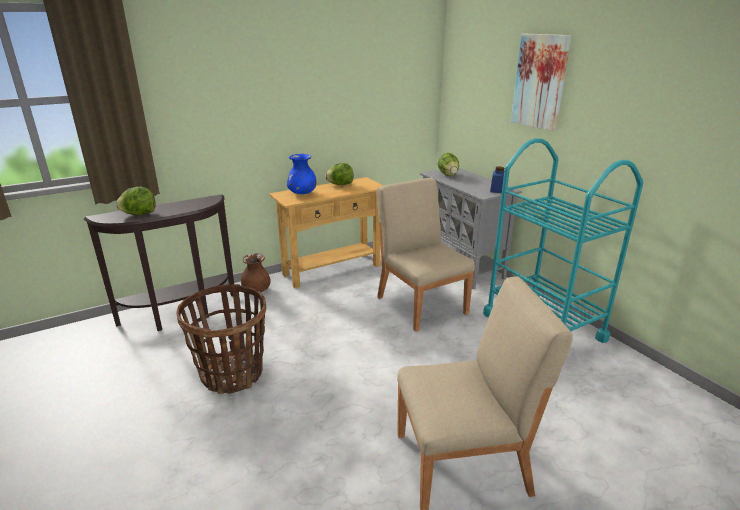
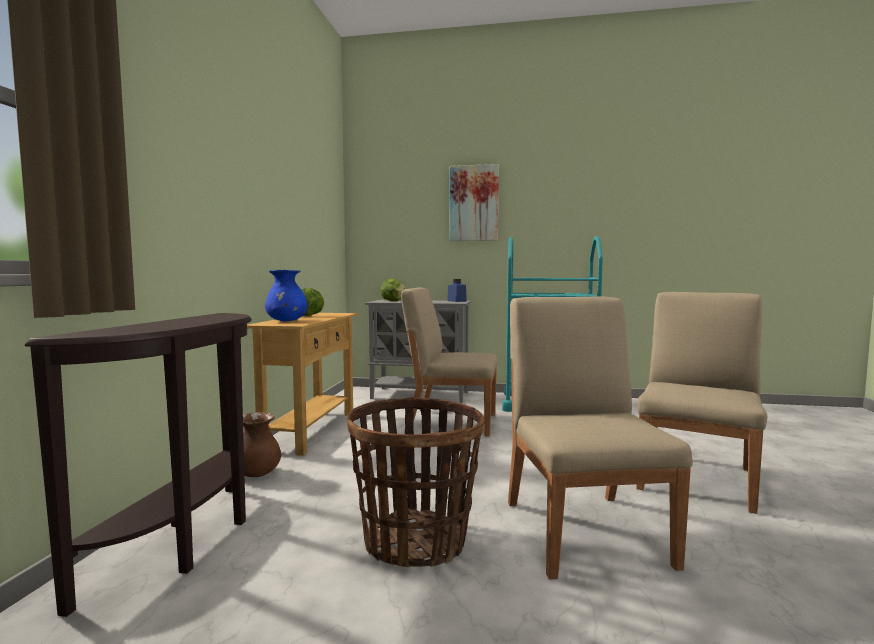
camera: 50 degrees left, 20 degrees down
lettuce [116,187,156,215] -> none
none -> beige chair [508,297,693,579]

